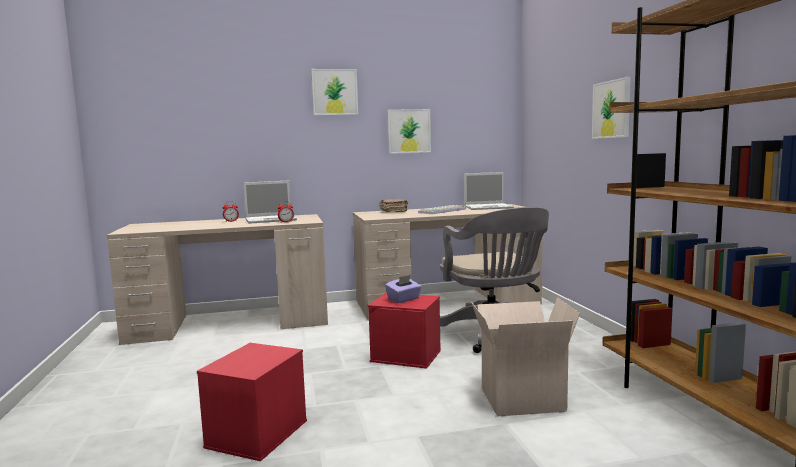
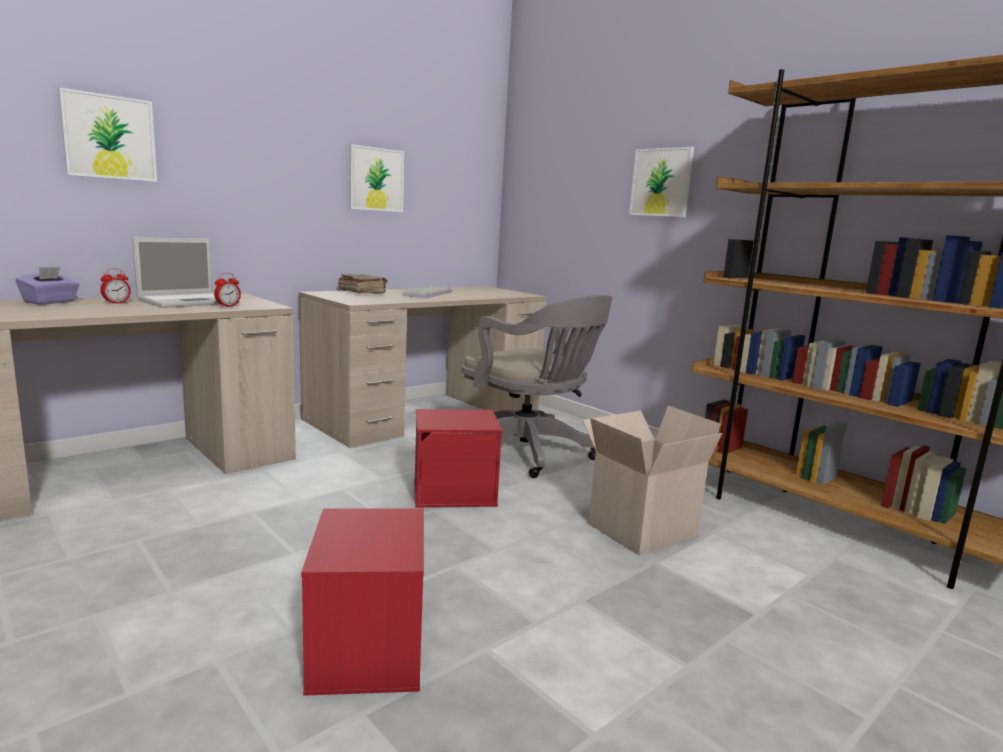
camera: 30 degrees left, 5 degrees up
picture [311,69,358,115] -> picture moved to [58,87,157,182]
purple tissue box [385,275,422,303] -> purple tissue box moved to [16,267,79,305]
laptop [464,172,514,210] -> none

